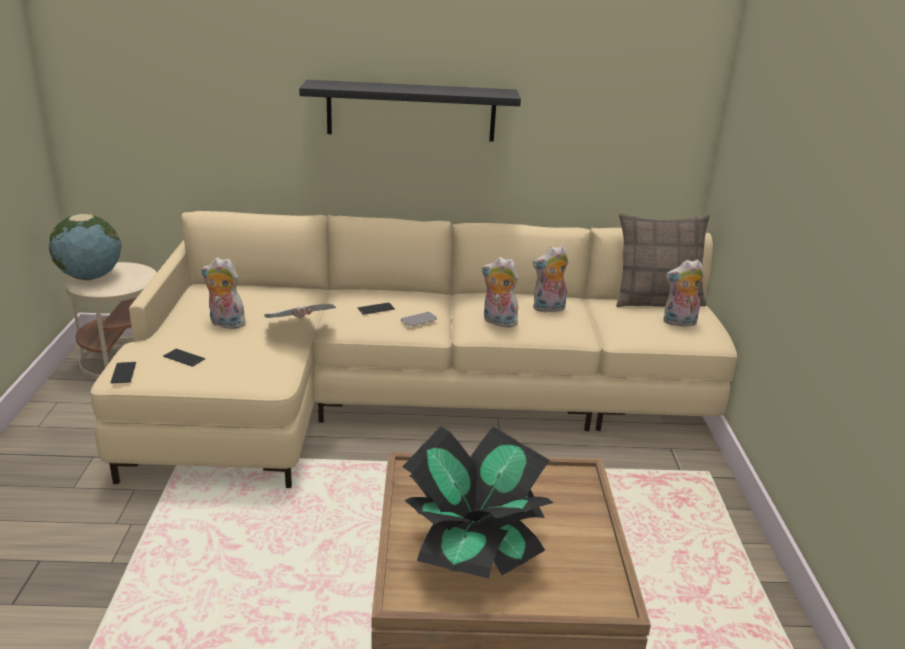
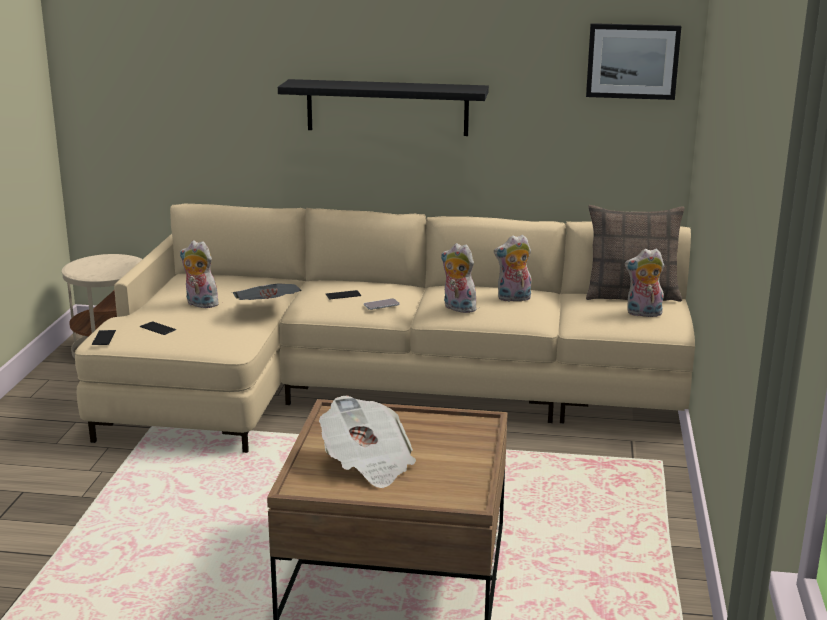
camera: 10 degrees right, 5 degrees down
globe [49,214,122,280] -> none
potted plant [402,427,554,579] -> newspaper [319,396,416,488]
none -> picture [586,23,681,100]

